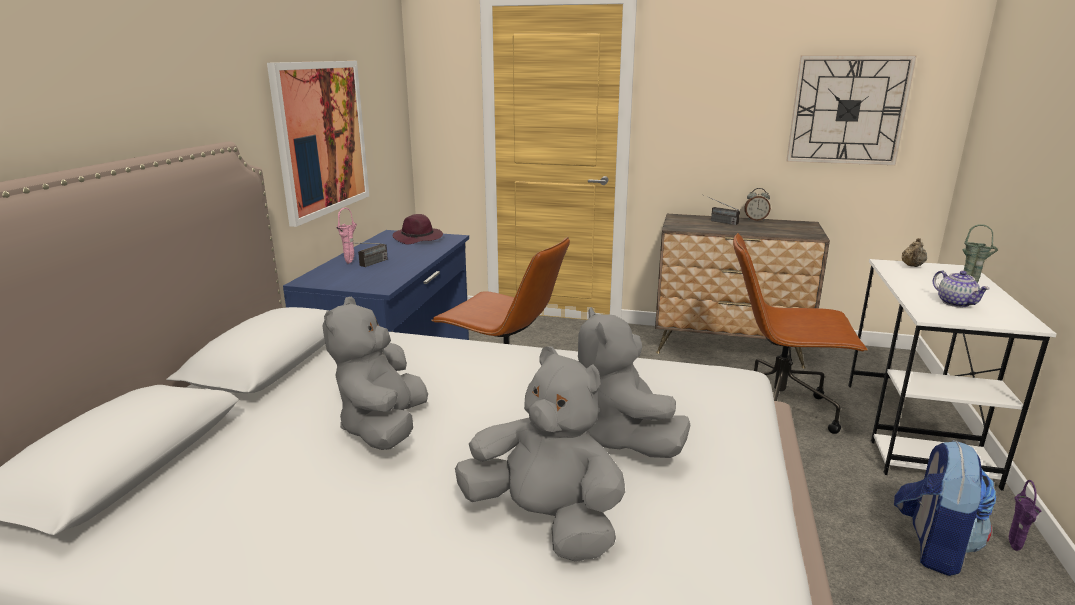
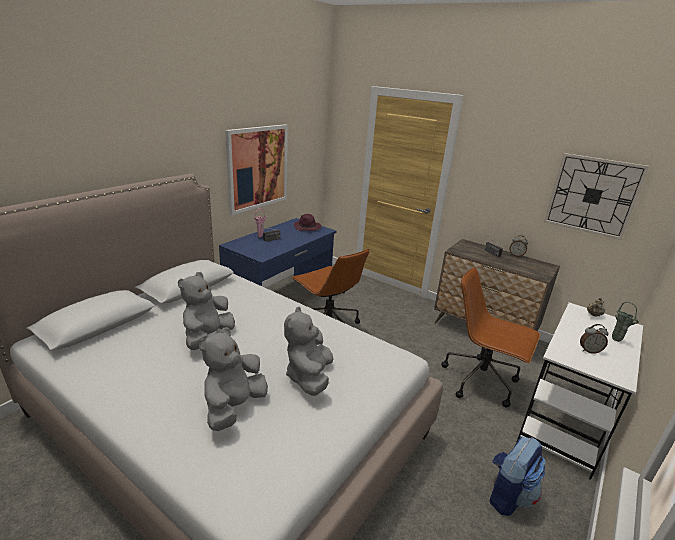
camera: 20 degrees right, 5 degrees up
grey plush toy [455,346,625,561] -> grey plush toy turned 120 degrees counterclockwise [199,327,268,431]
teapot [933,270,990,307] -> alarm clock [580,324,608,354]
purple vase [1009,480,1041,551] -> none

